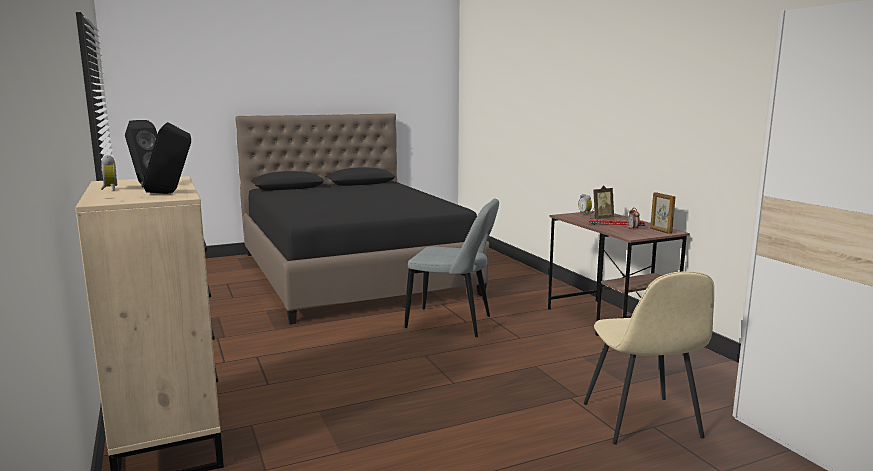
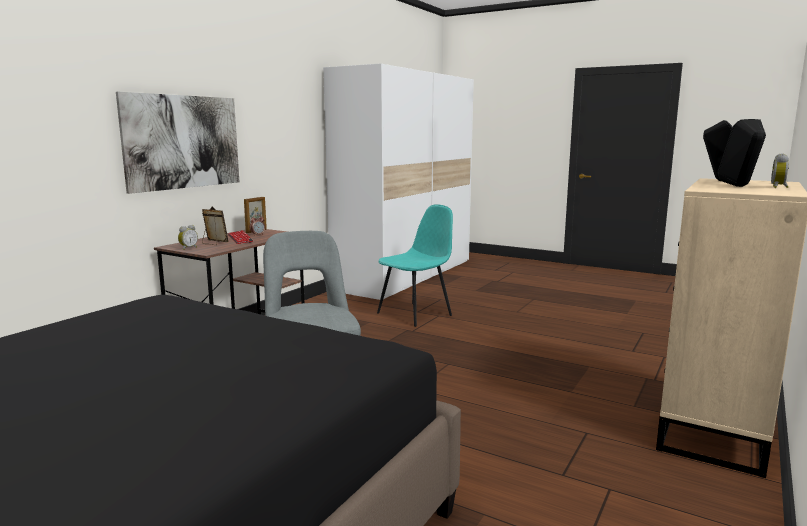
camera: 125 degrees left, 0 degrees up
beige chair [584,271,714,445] -> turquoise chair [377,204,453,327]
none -> picture [116,92,239,194]

